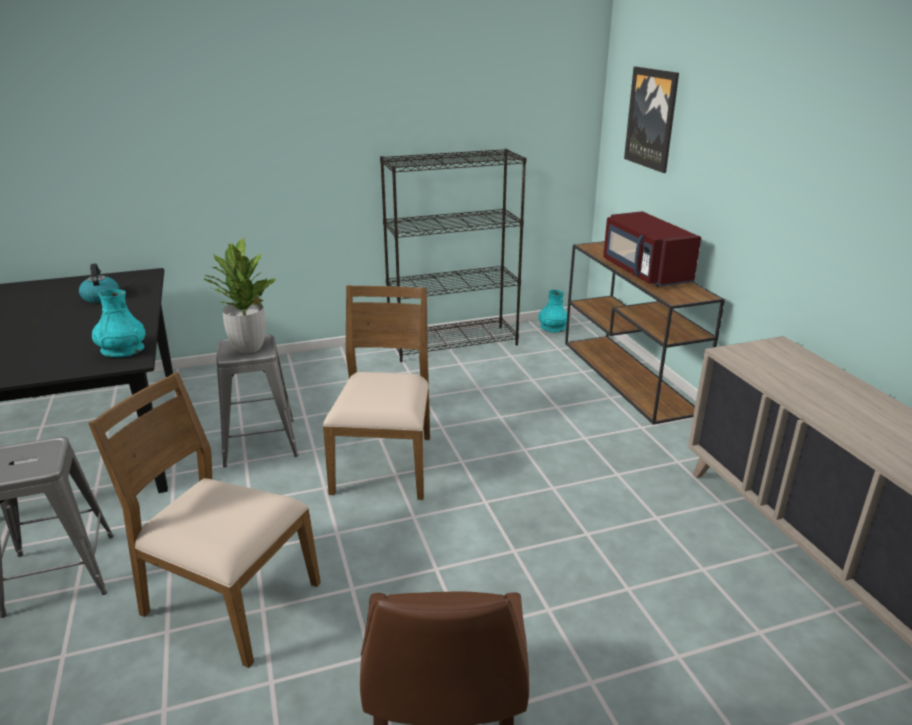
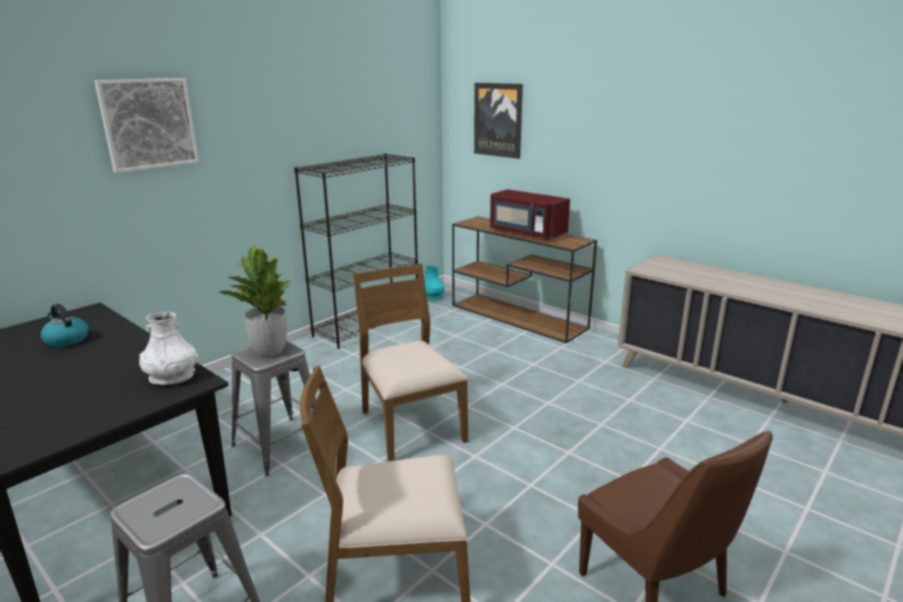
camera: 30 degrees left, 5 degrees down
turquoise vase [92,289,145,357] -> white vase [139,312,198,385]
none -> picture [94,78,199,173]

